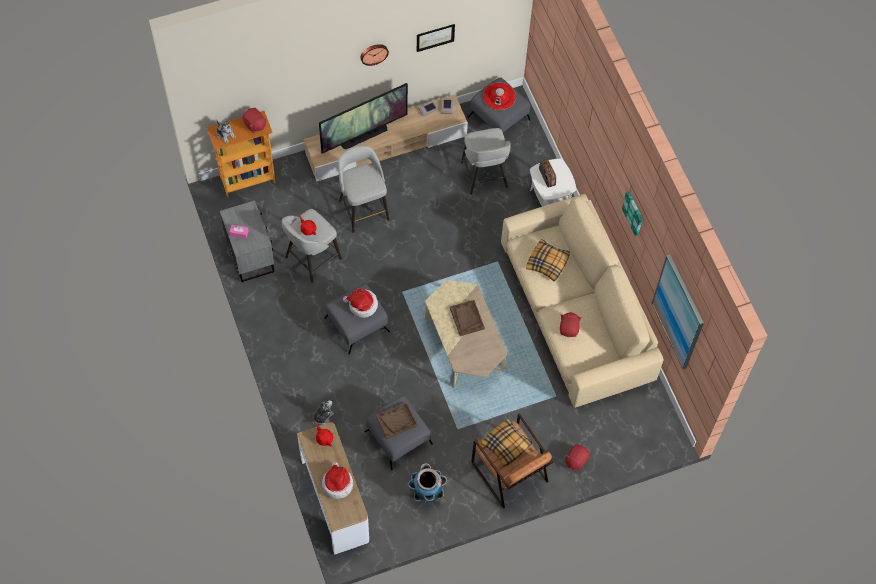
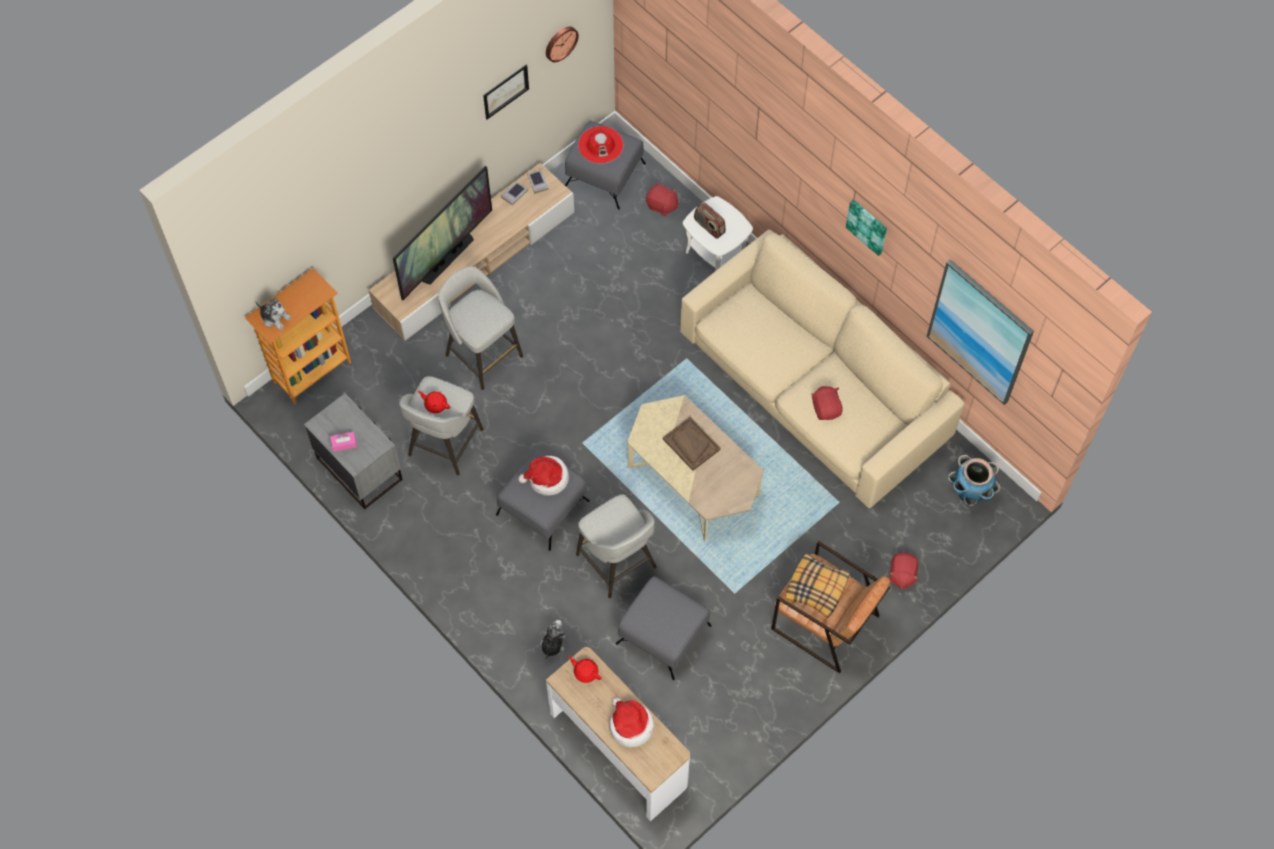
camera: 20 degrees left, 0 degrees up
red plush toy [242,108,266,133] -> red plush toy moved to [646,184,679,216]
wall clock [360,44,389,66] -> wall clock moved to [546,27,579,62]
brown tray [376,402,418,439] -> none
planter [408,463,447,502] -> planter moved to [948,455,1000,506]
grey stool [461,128,511,195] -> grey stool moved to [576,494,657,598]
pillow [526,239,570,282] -> none

